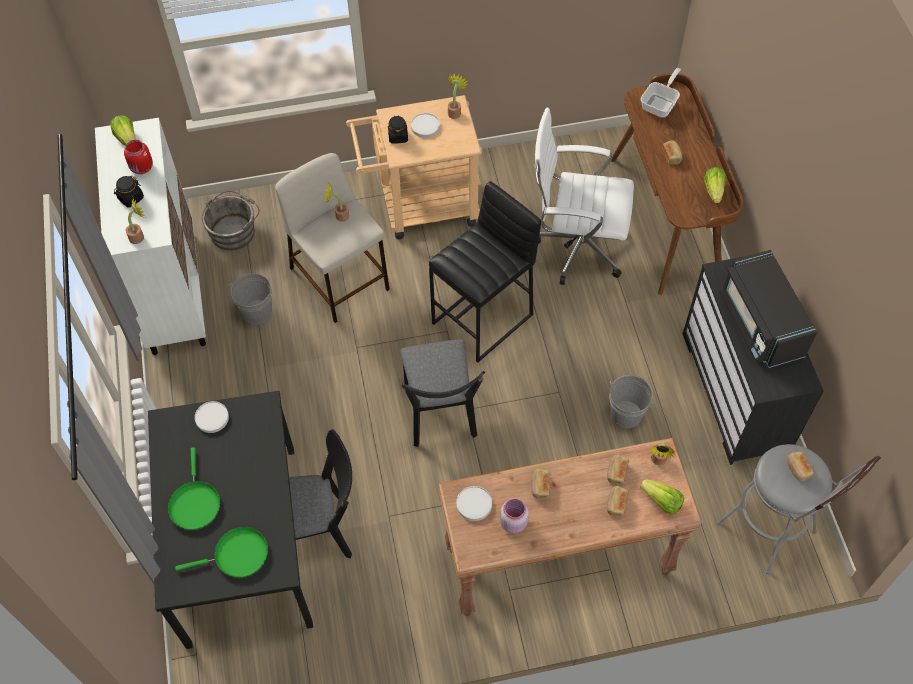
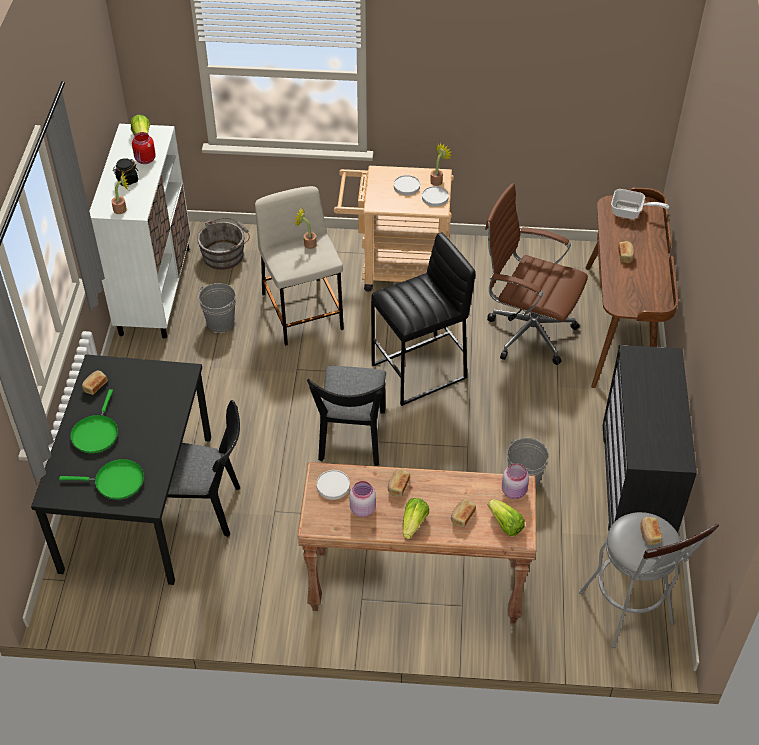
camera: 15 degrees right, 10 degrees down
white plate [195,401,229,433] -> white plate moved to [422,186,449,207]
black jar [388,115,408,144] -> none
white office chair [534,108,634,285] -> brown office chair [485,183,588,365]
bread [607,455,629,485] -> bread moved to [82,371,108,395]
frying pan [641,68,681,117] -> frying pan turned 60 degrees clockwise [611,189,669,219]
potted plant [650,442,676,465] -> pink jar [502,463,529,499]
lettuce [704,167,726,203] -> lettuce moved to [403,498,429,539]
black microwave [720,250,817,368] -> none

